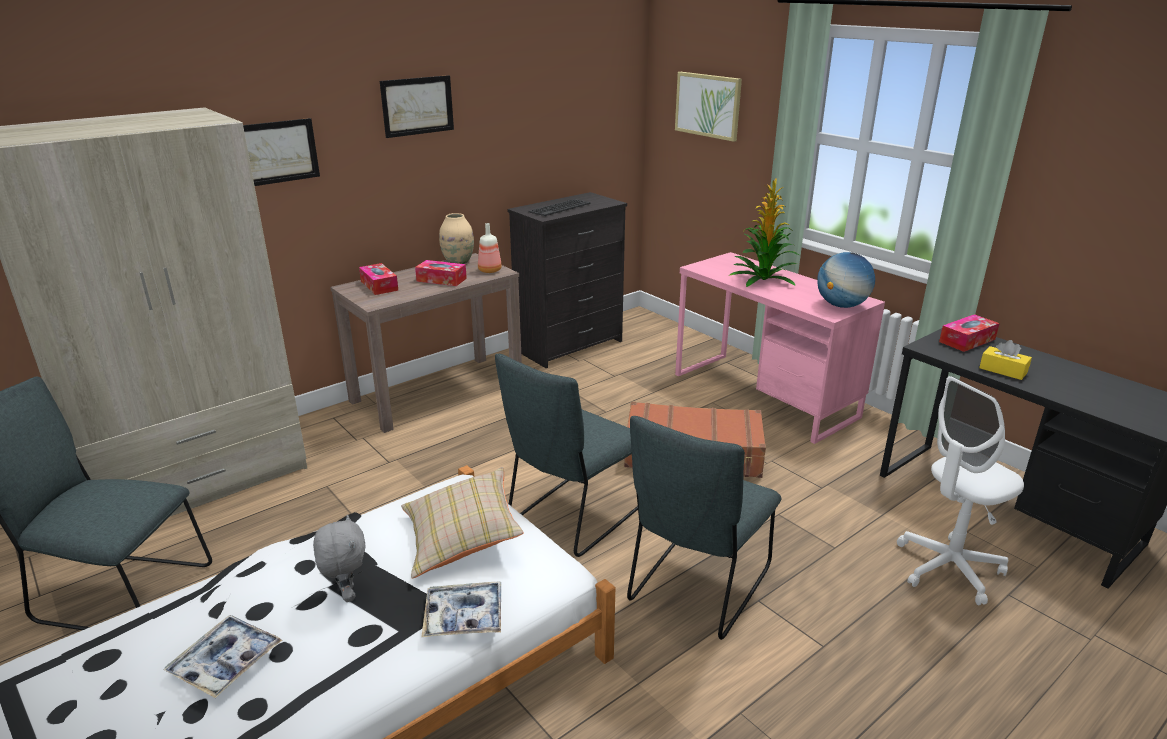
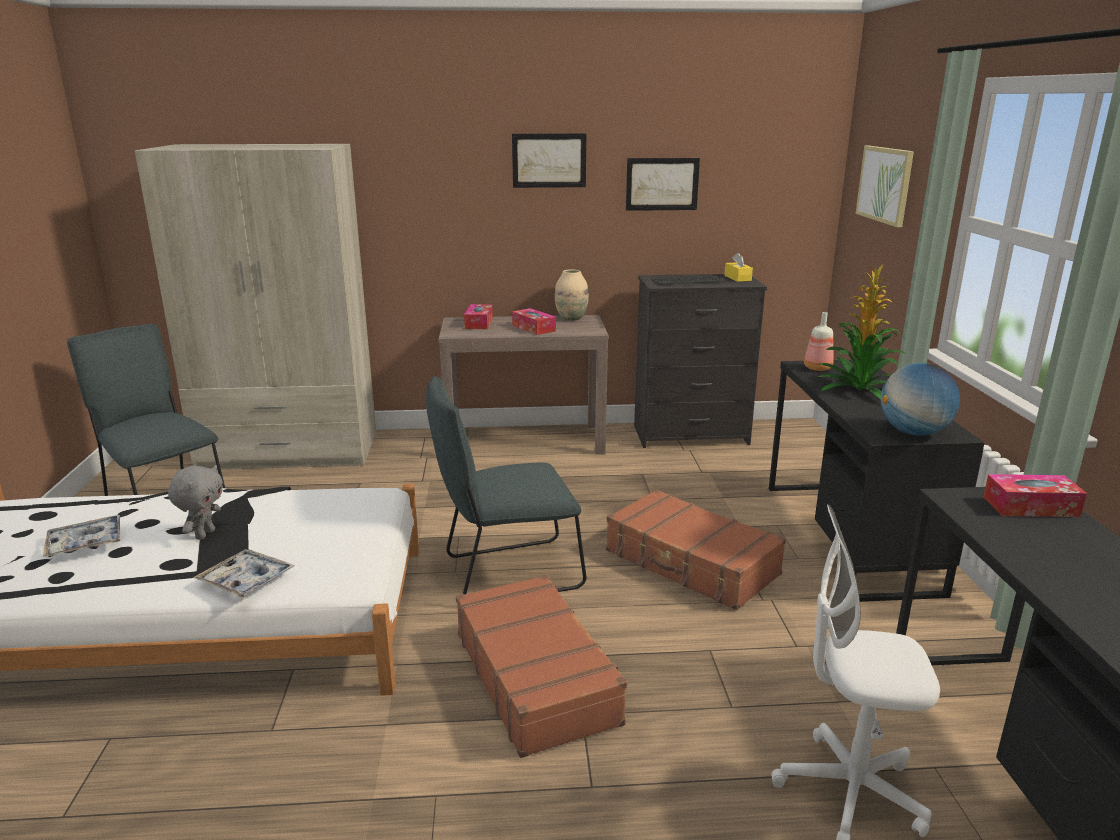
camera: 35 degrees right, 5 degrees down
picture [243,118,320,186] -> picture moved to [626,158,700,211]
beige pillow [401,467,524,579] -> none
bottle [478,223,502,273] -> bottle moved to [804,312,834,371]
grey chair [627,416,781,640] -> brown suitcase [456,575,627,758]
pink desk [675,252,885,444] -> black desk [769,360,984,602]
yellow tissue box [979,340,1032,380] -> yellow tissue box moved to [724,253,753,282]

